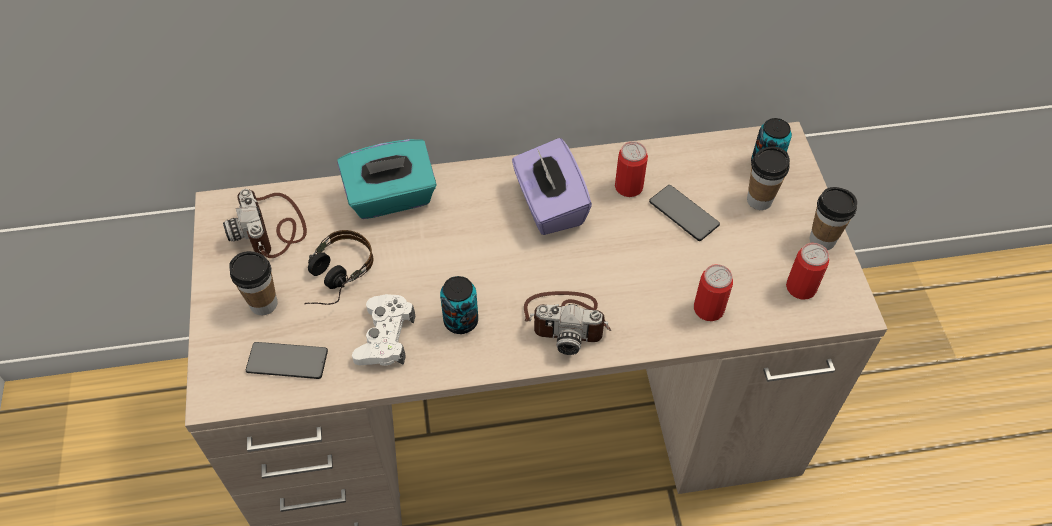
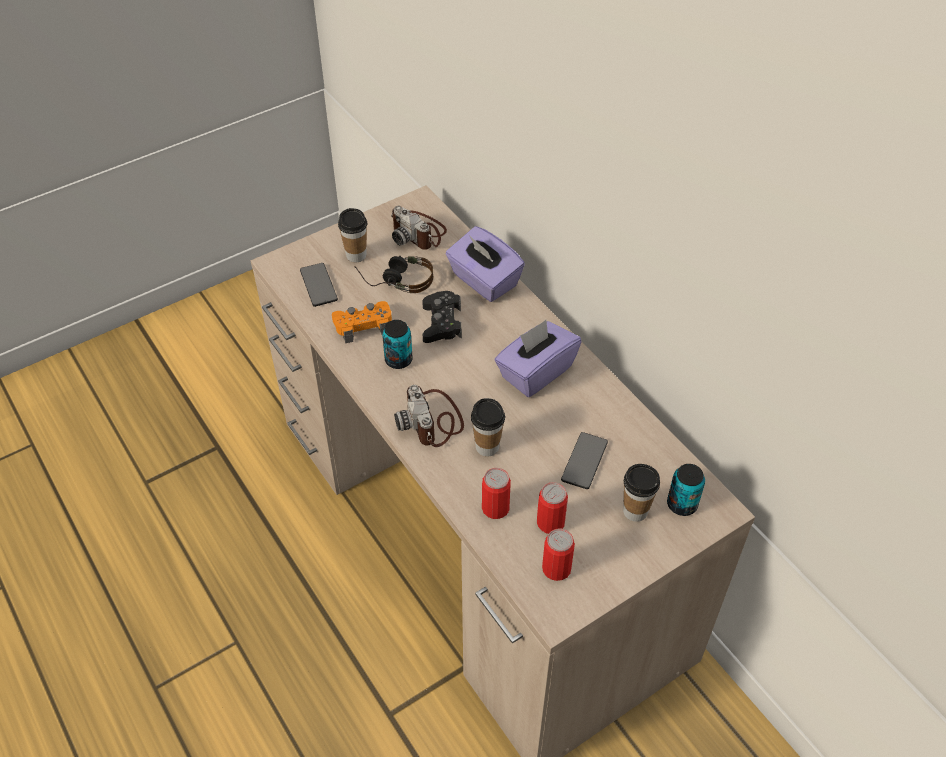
camera: 65 degrees right, 5 degrees down
camera [223,189,307,258] -> camera turned 90 degrees counterclockwise [391,206,447,250]
turquoise tissue box [337,139,437,219] -> purple tissue box [446,226,525,302]
white game controller [352,294,415,366] -> orange game controller [332,301,392,343]
can [615,141,648,197] -> can moved to [537,482,568,534]
cup [810,187,857,250] -> cup moved to [471,398,505,457]
none -> black game controller [422,291,462,343]

